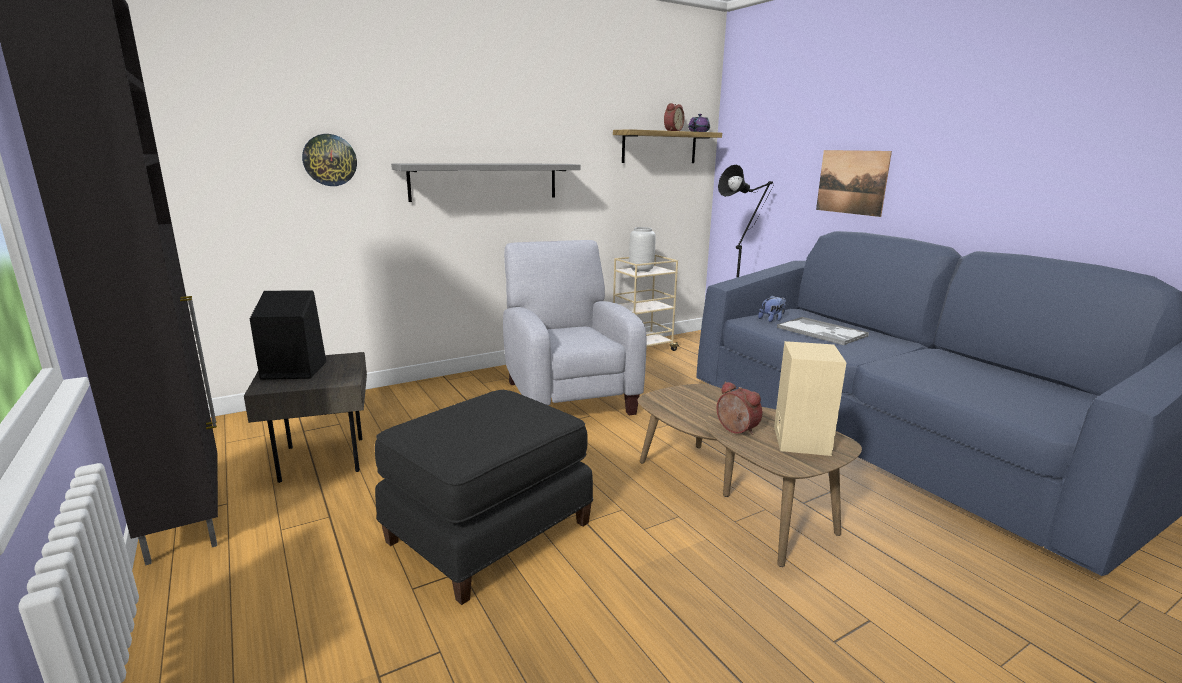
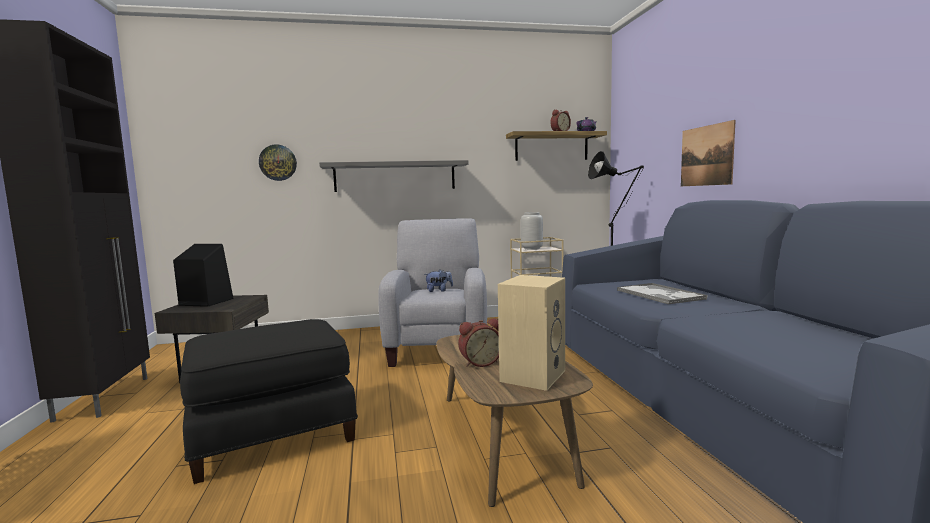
camera: 20 degrees right, 10 degrees down
alarm clock [716,381,763,435] -> alarm clock turned 90 degrees clockwise [458,318,499,367]
plush toy [758,295,786,322] -> plush toy moved to [424,270,453,292]

